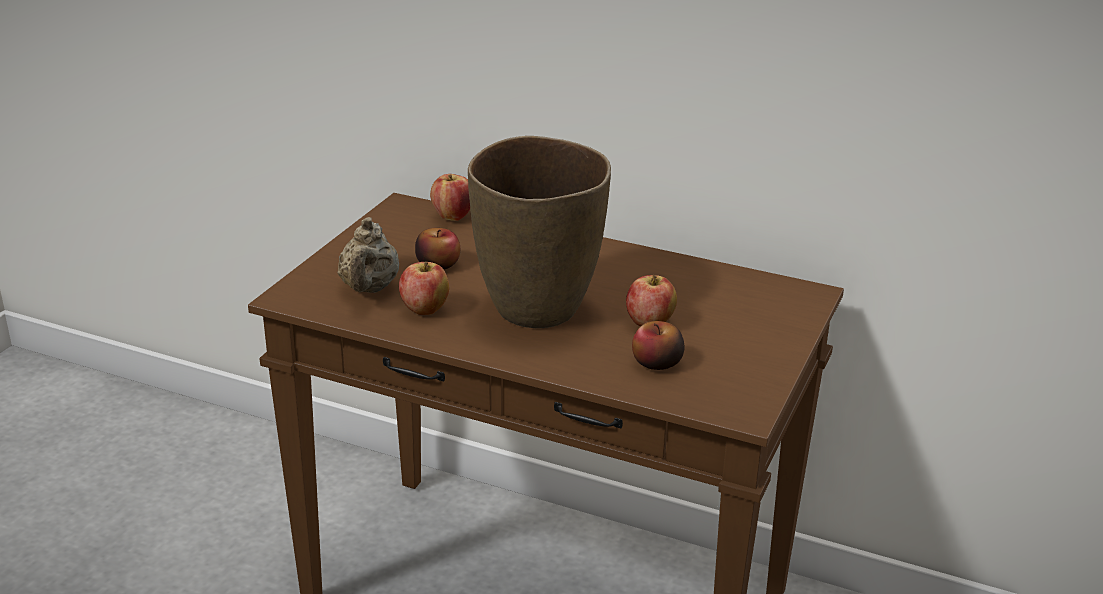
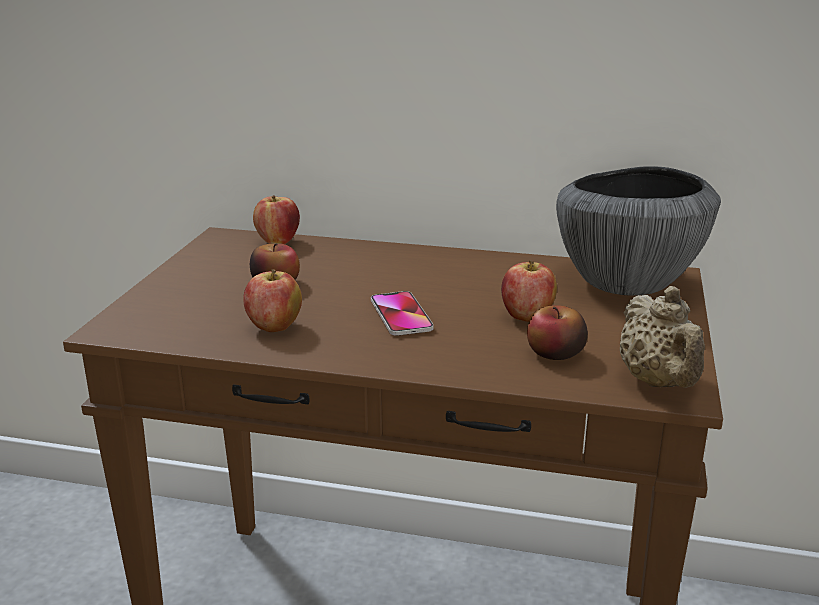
camera: 10 degrees left, 5 degrees down
beige teapot [338,217,399,293] -> beige teapot moved to [620,286,705,388]
brown vase [468,136,611,328] -> phone [371,291,434,336]
none -> bowl [556,166,721,296]

